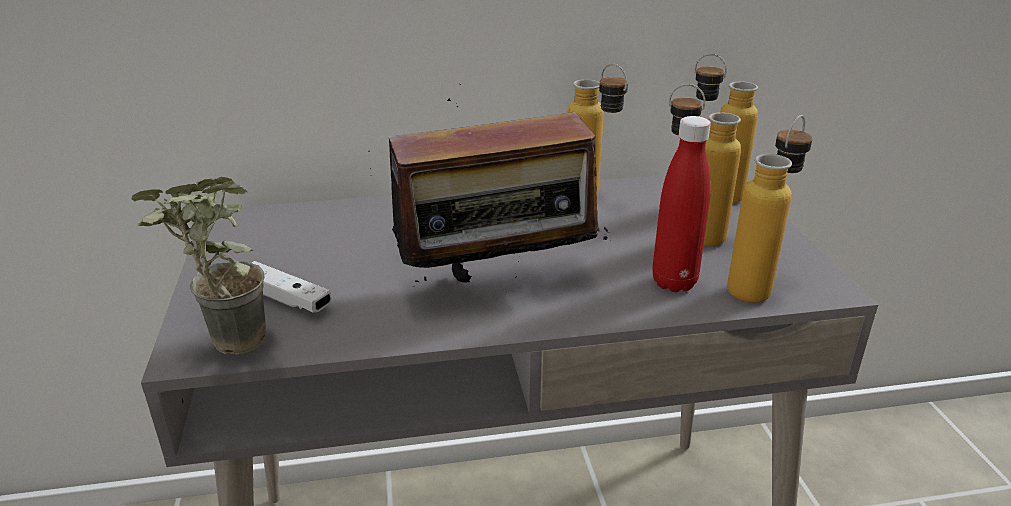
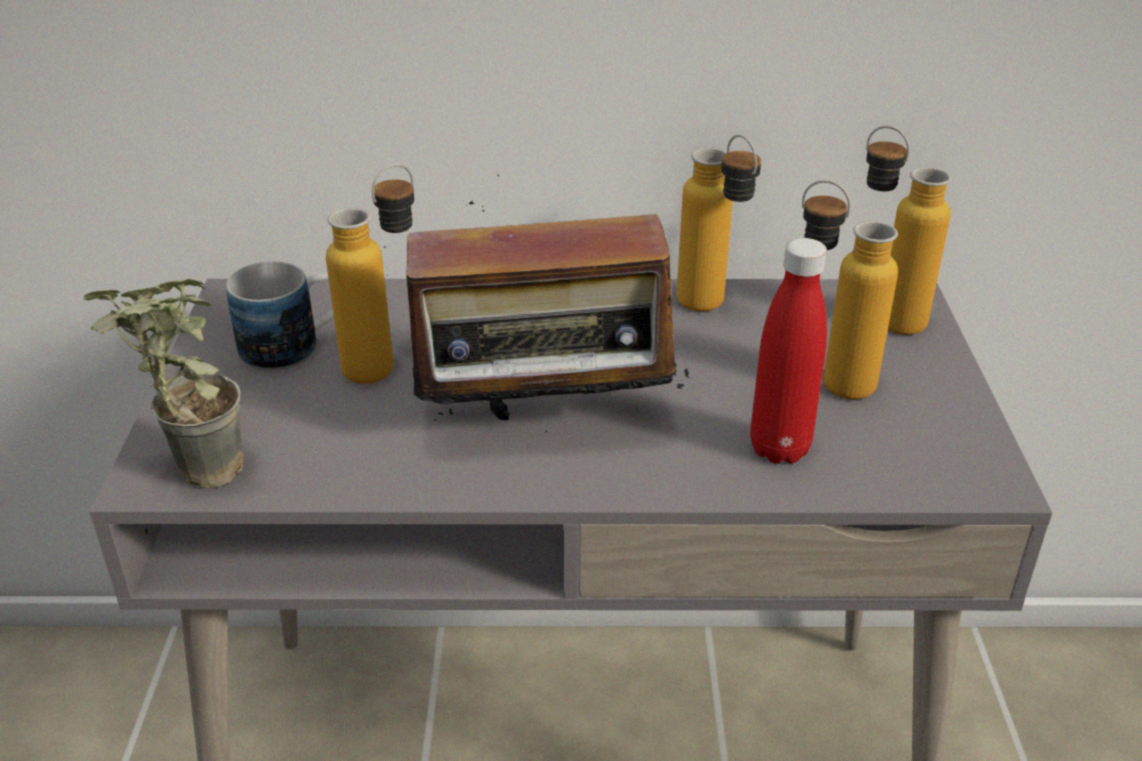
camera: 10 degrees right, 5 degrees up
white game controller [251,261,332,313] -> none
bottle [727,115,813,303] -> bottle moved to [326,164,414,384]
none -> mug [226,261,334,371]

